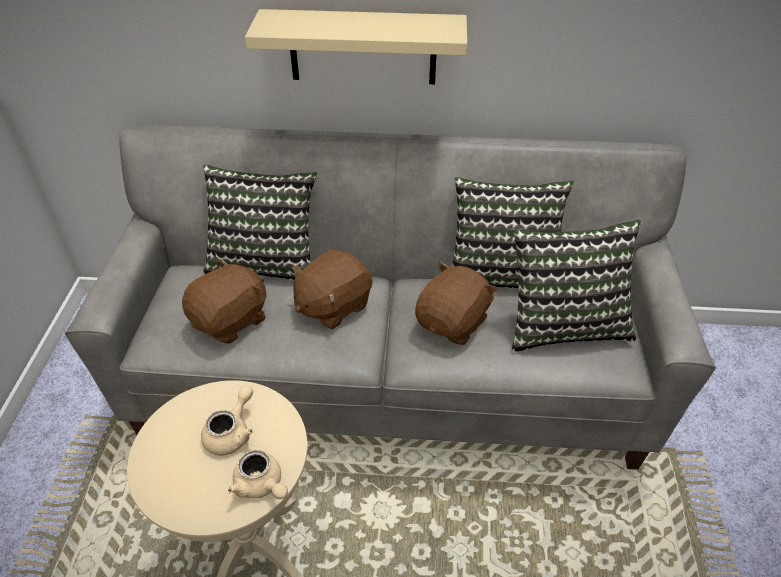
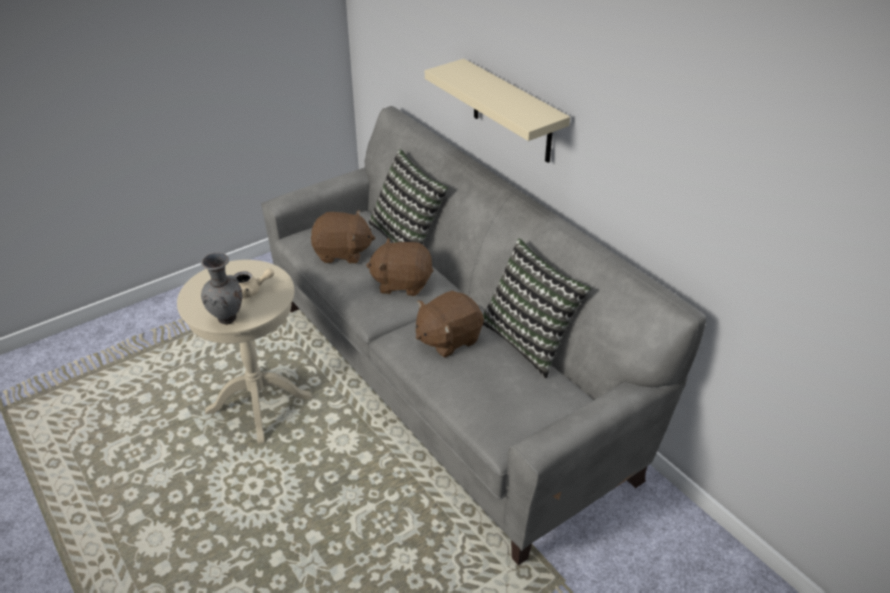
camera: 50 degrees right, 5 degrees down
beige teapot [228,450,288,499] -> grey vase [200,253,242,325]
brown plush toy [415,262,498,345] -> brown plush toy turned 150 degrees clockwise [416,291,484,358]
pillow [512,220,641,352] -> none

